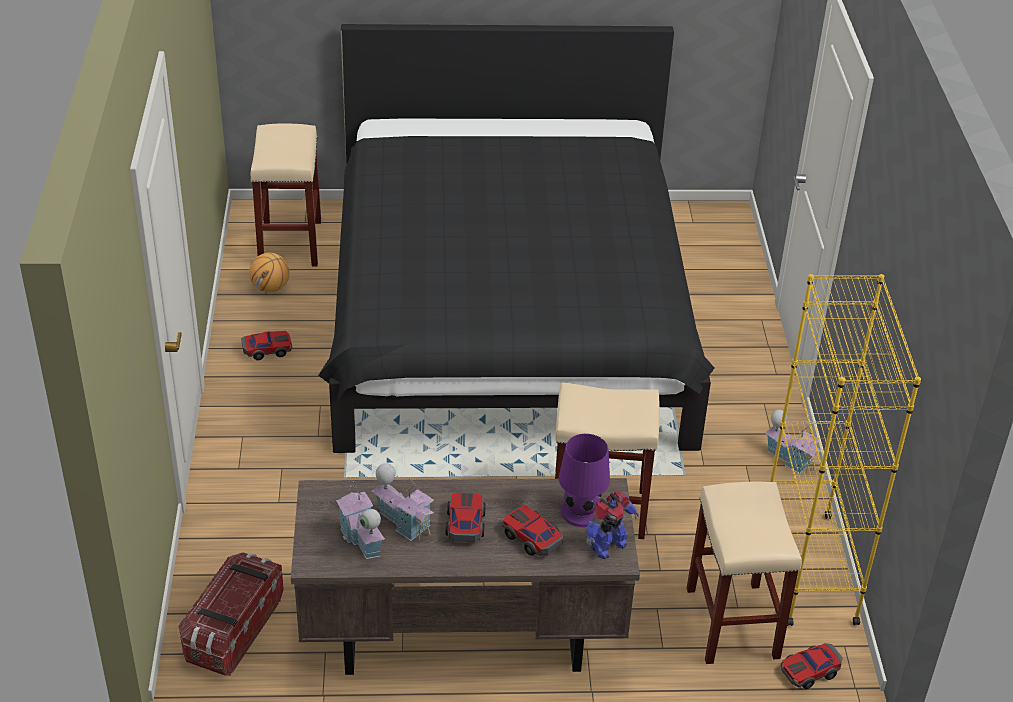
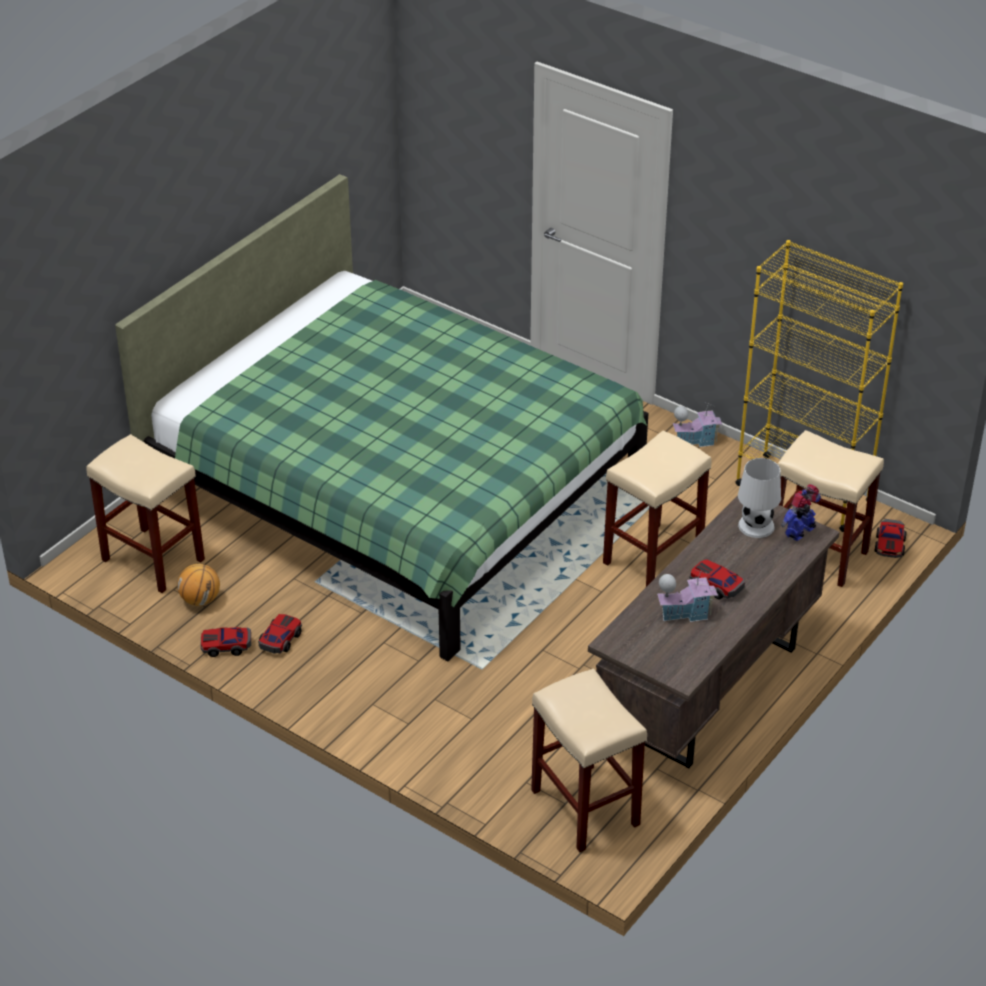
camera: 50 degrees left, 0 degrees up
storage box [179,552,284,676] -> beige stool [531,668,647,852]
black bed [318,24,714,453] -> green bed [115,174,648,661]
toy house [336,482,385,559] -> none
toy car [502,506,563,556] -> toy car moved to [200,627,251,657]
purple table lamp [559,434,610,527] -> white table lamp [738,458,781,538]
toy robot [586,491,639,559] -> toy robot turned 135 degrees counterclockwise [781,484,821,541]

